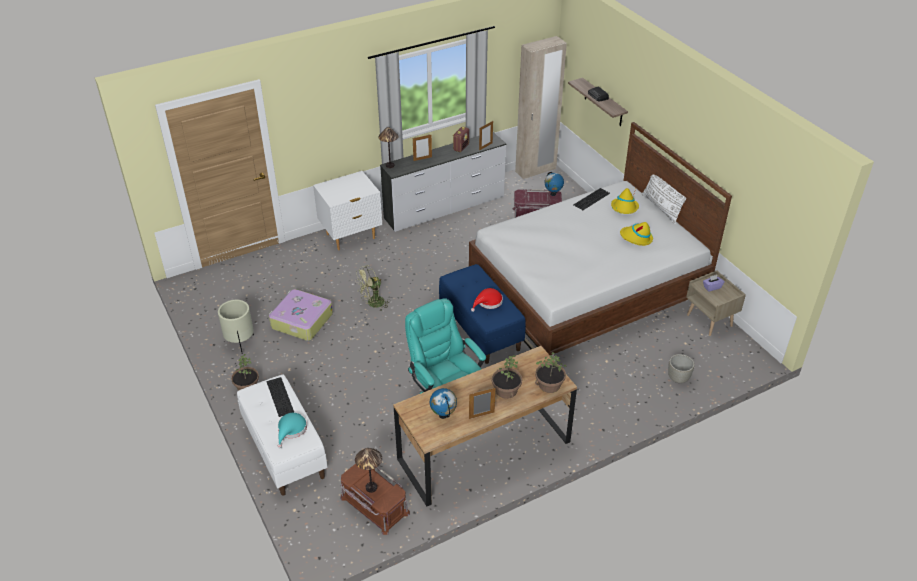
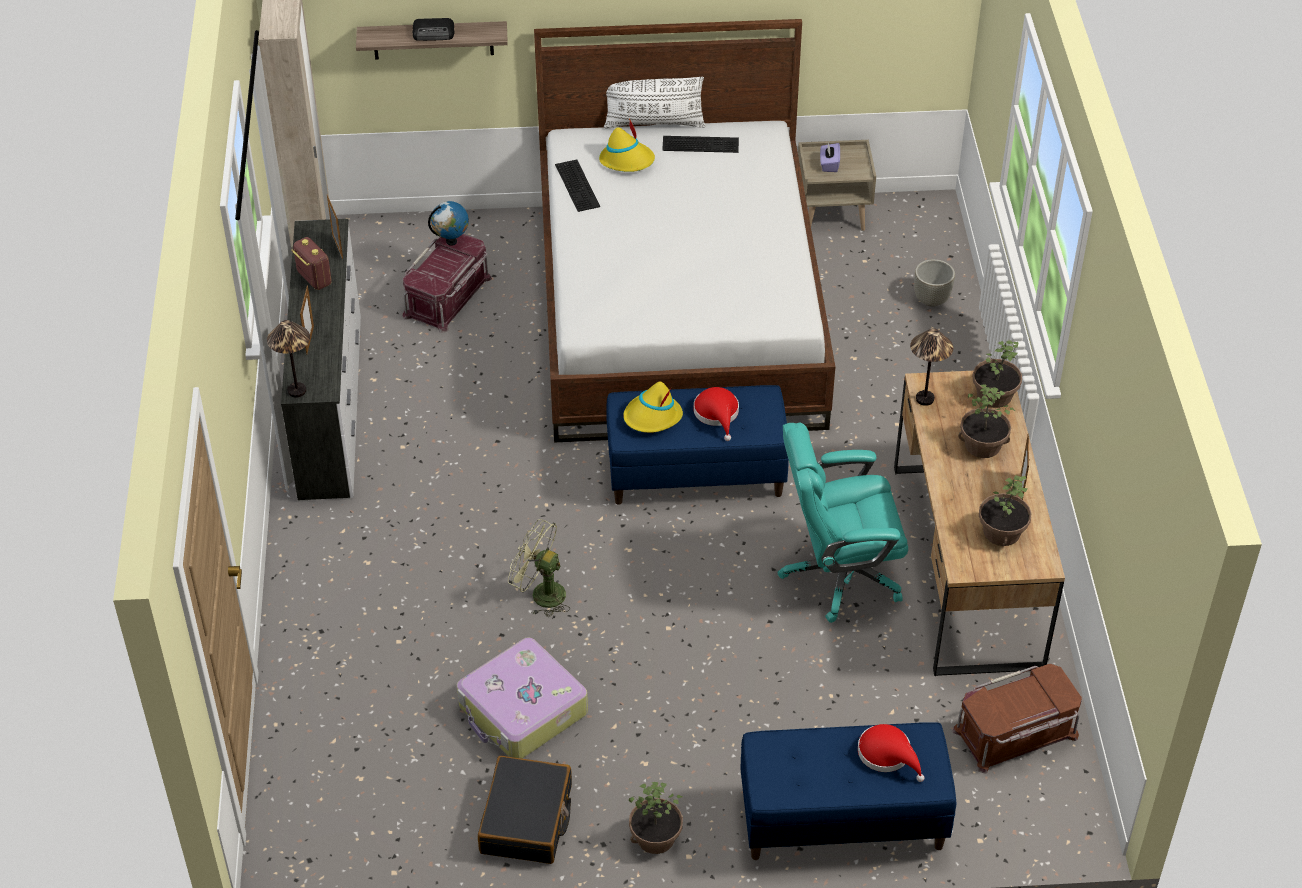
camera: 65 degrees left, 5 degrees up
beige planter [218,300,254,354] -> black suitcase [478,756,572,864]
white bench [237,375,328,496] -> blue bench [740,722,956,860]
keyboard [266,377,294,417] -> keyboard moved to [662,136,739,153]
turquoise hat [278,413,307,448] -> red hat [858,724,924,782]
white nightstand [313,171,382,250] -> none
green fan [355,265,390,311] -> green fan turned 120 degrees clockwise [508,519,570,617]
table lamp [355,448,382,493] -> table lamp moved to [910,328,953,406]
globe [430,388,457,419] -> potted plant [979,475,1031,546]
yellow hat [620,222,653,246] -> yellow hat moved to [623,382,683,433]

